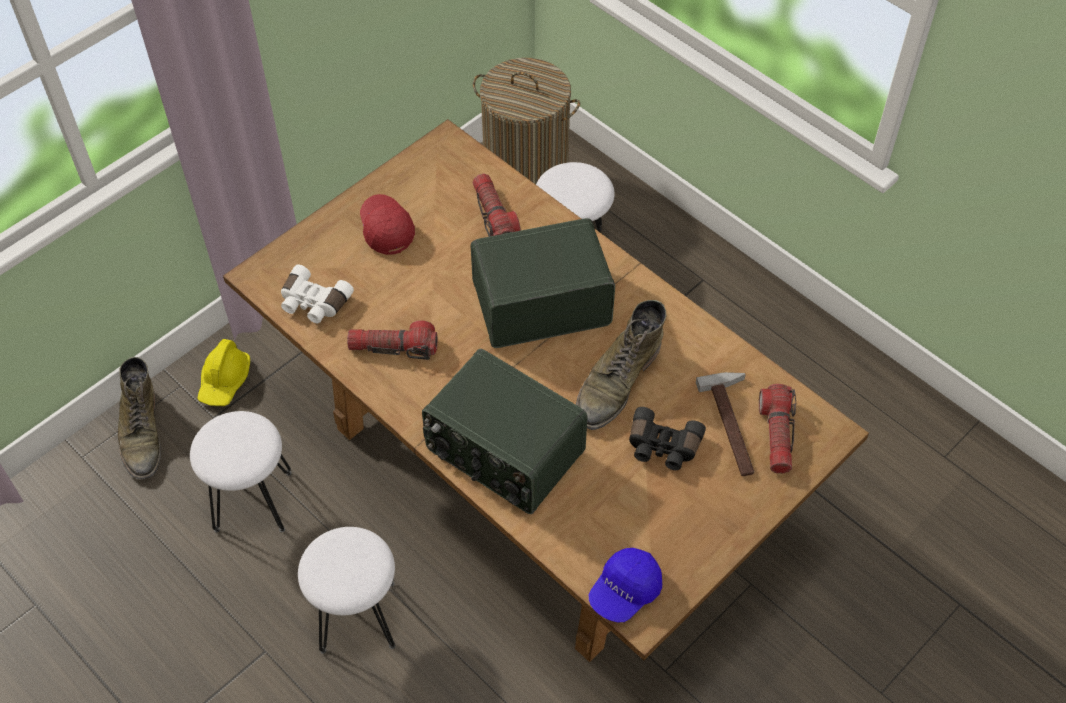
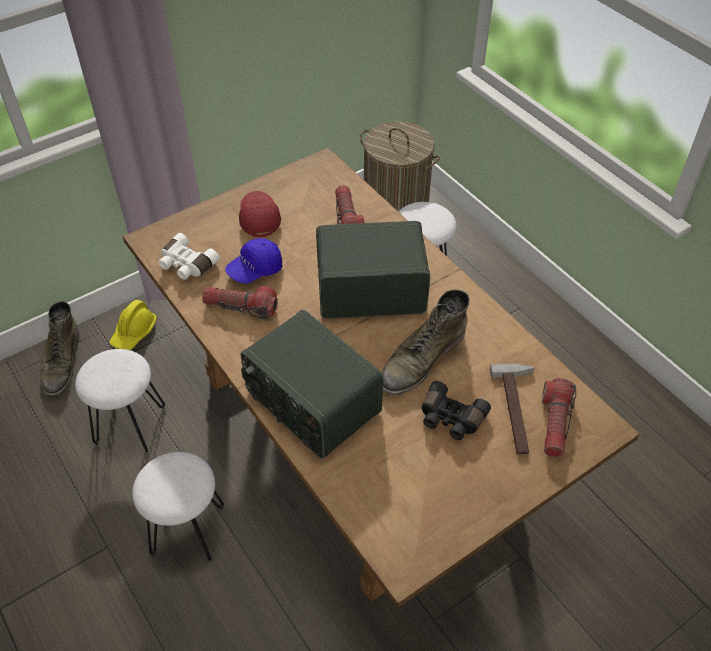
camera: 10 degrees right, 5 degrees down
blue cap [589,548,662,622] -> blue cap moved to [225,238,282,284]

